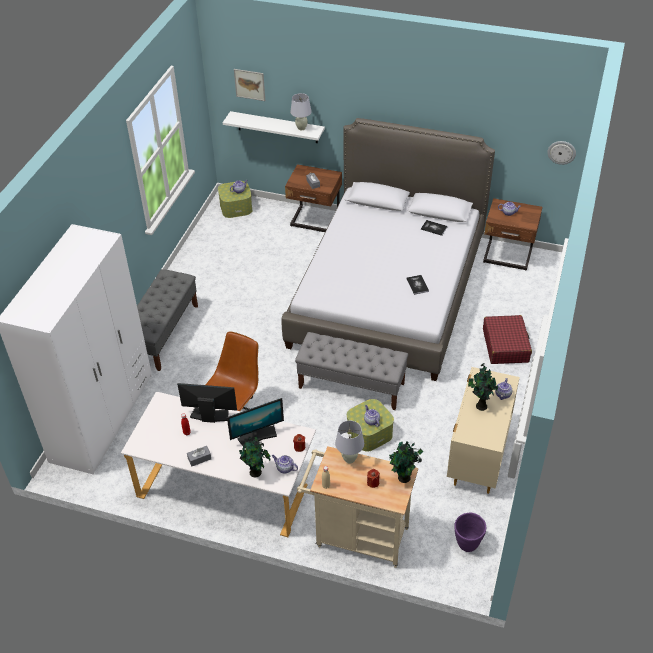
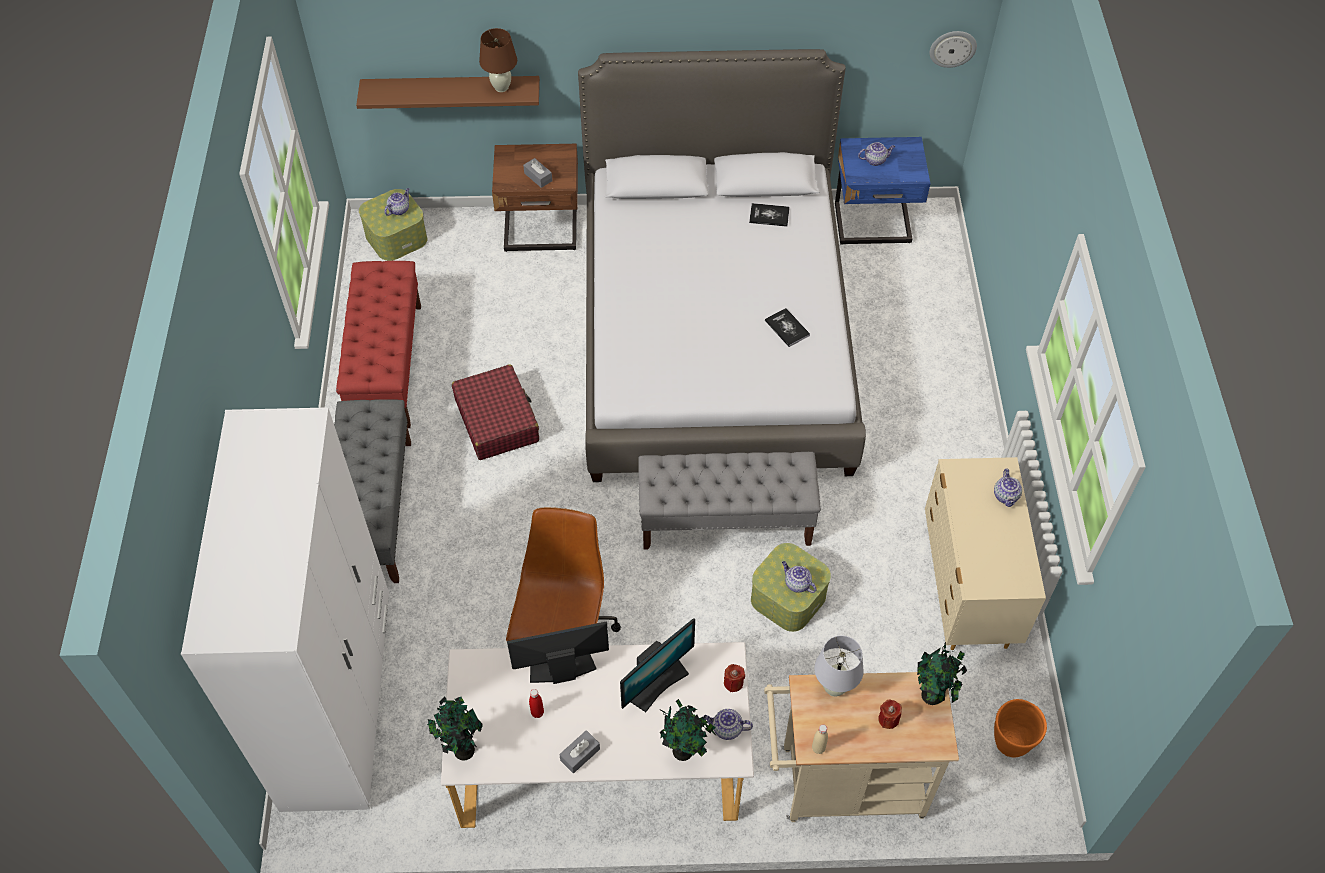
camera: 20 degrees left, 10 degrees up
white shelf [223,111,325,143] -> brown shelf [356,76,540,109]
picture [234,69,265,101] -> none
white table lamp [290,93,312,131] -> brown table lamp [479,28,517,92]
purple planter [454,513,486,552] -> orange planter [994,699,1047,758]
potted plant [468,363,498,411] -> potted plant moved to [427,696,483,761]
brown nightstand [483,198,542,271] -> blue nightstand [835,137,931,245]
red suitcase [483,315,532,364] -> red suitcase moved to [452,364,539,460]
none -> red bench [336,261,421,428]

